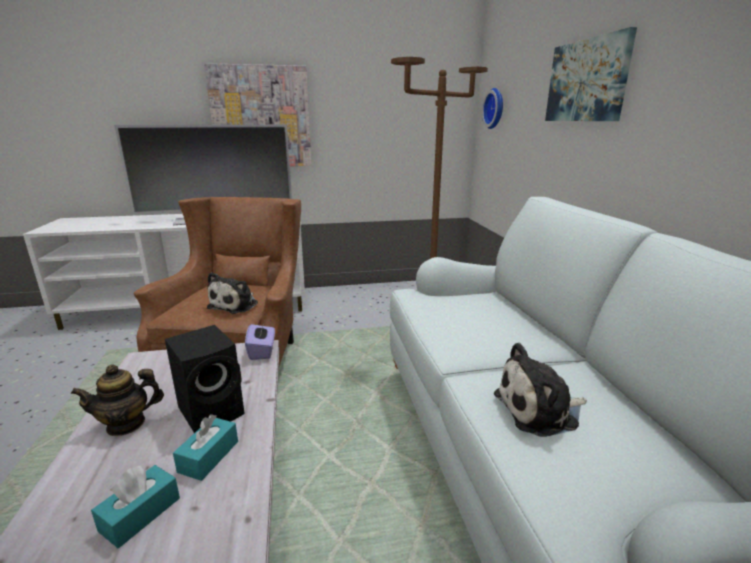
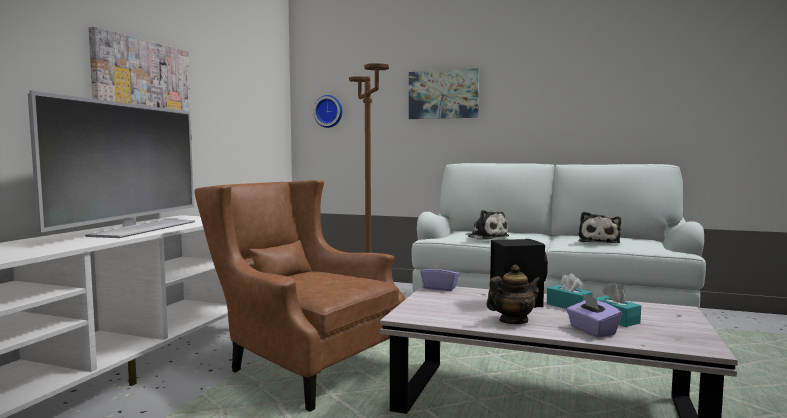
camera: 60 degrees left, 15 degrees down
teapot [71,365,164,436] -> teapot turned 120 degrees counterclockwise [486,265,541,324]
plush toy [207,272,258,314] -> plush toy moved to [465,210,509,240]
none -> purple tissue box [567,294,622,338]

